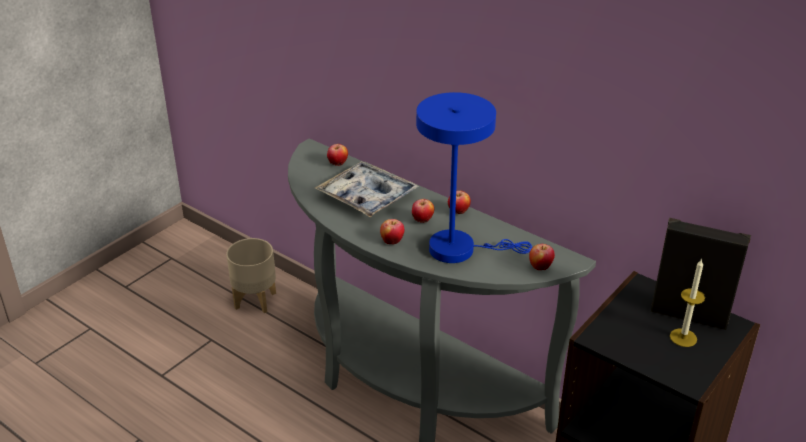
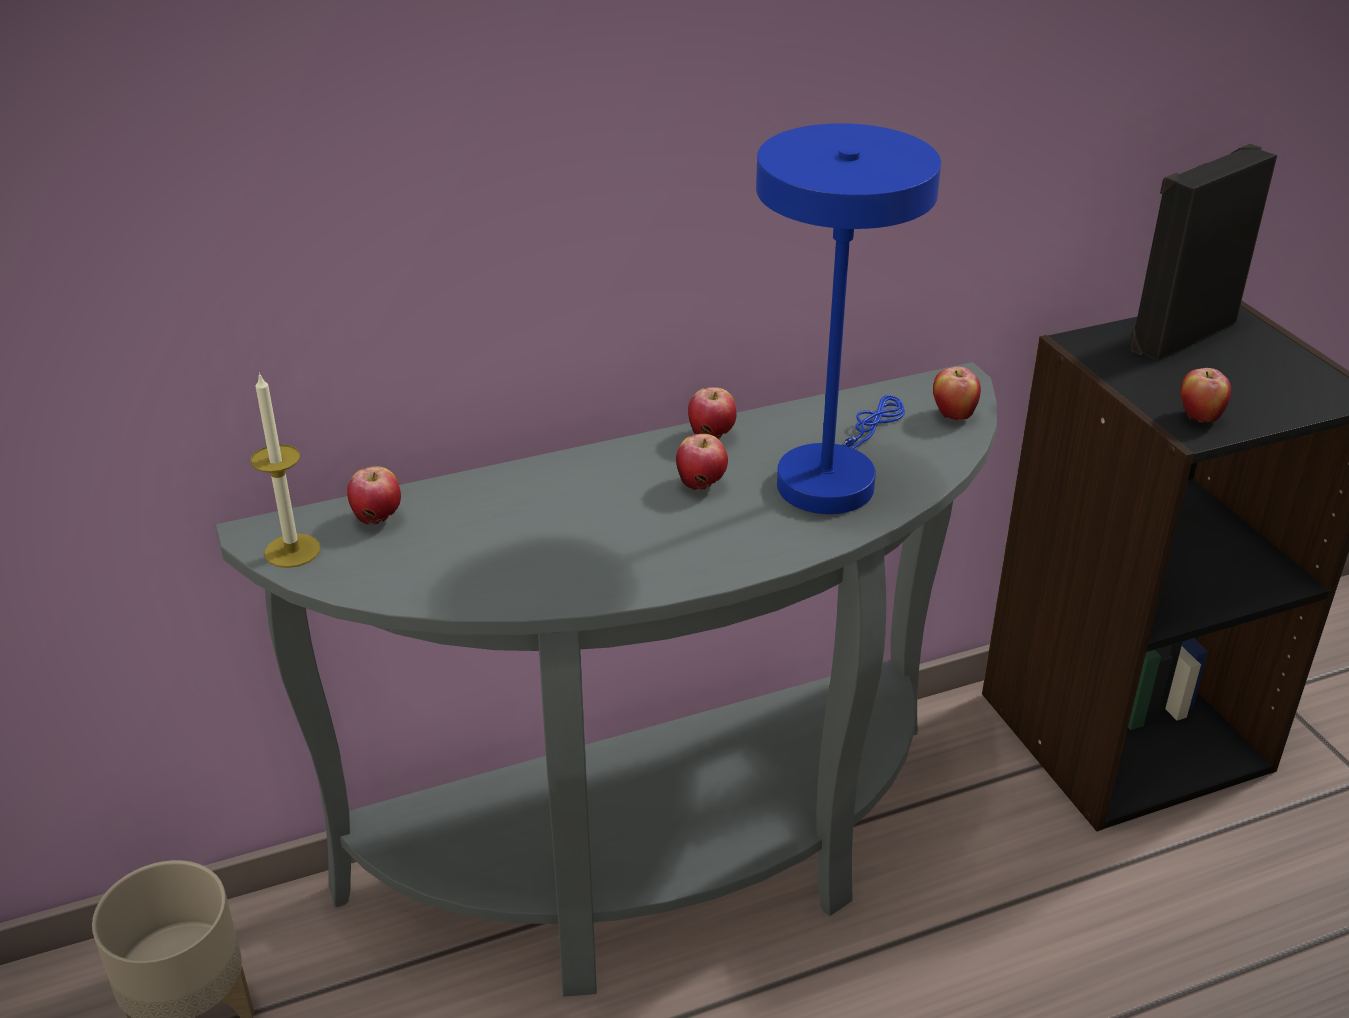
camera: 60 degrees left, 0 degrees up
tray [315,161,419,218] -> none
apple [380,219,405,244] -> apple moved to [1180,368,1231,422]
candle [670,258,705,347] -> candle moved to [251,372,320,568]

